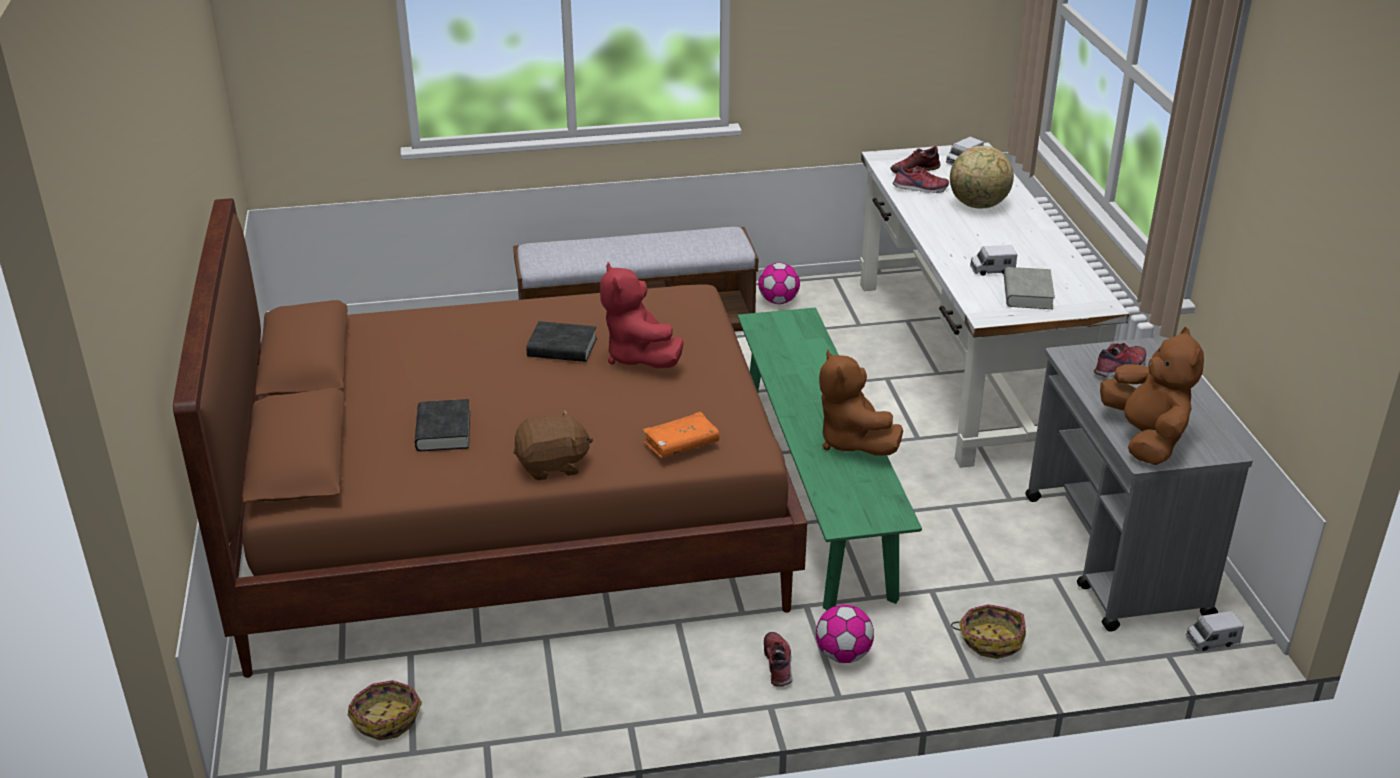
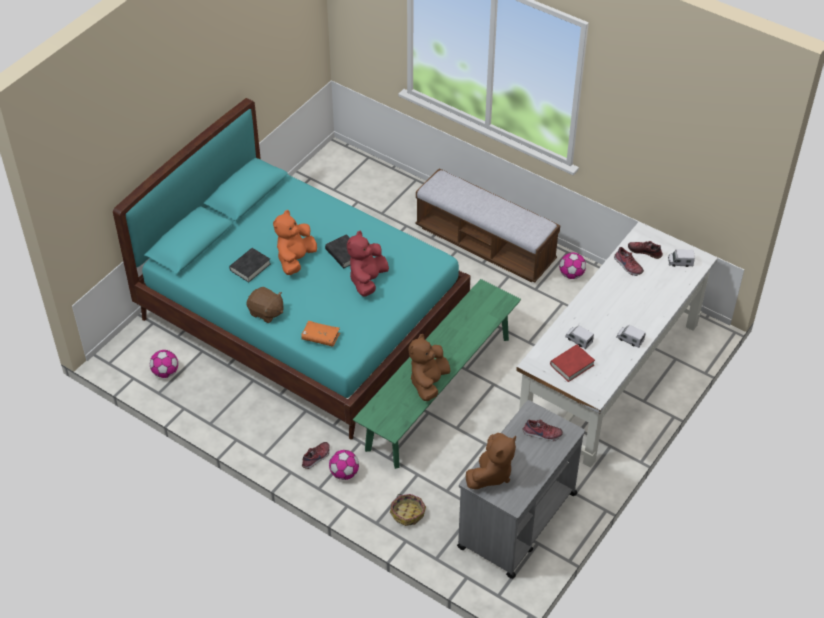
camera: 45 degrees right, 15 degrees up
brown bed [173,198,807,678] -> turquoise bed [113,98,471,440]
basket [348,680,422,740] -> football [150,350,178,378]
globe [950,146,1014,209] -> none
grey book [1004,267,1055,309] -> red book [550,344,595,382]
toy truck [1186,611,1244,651] -> toy truck moved to [616,325,646,348]
none -> orange plush toy [273,210,317,275]

